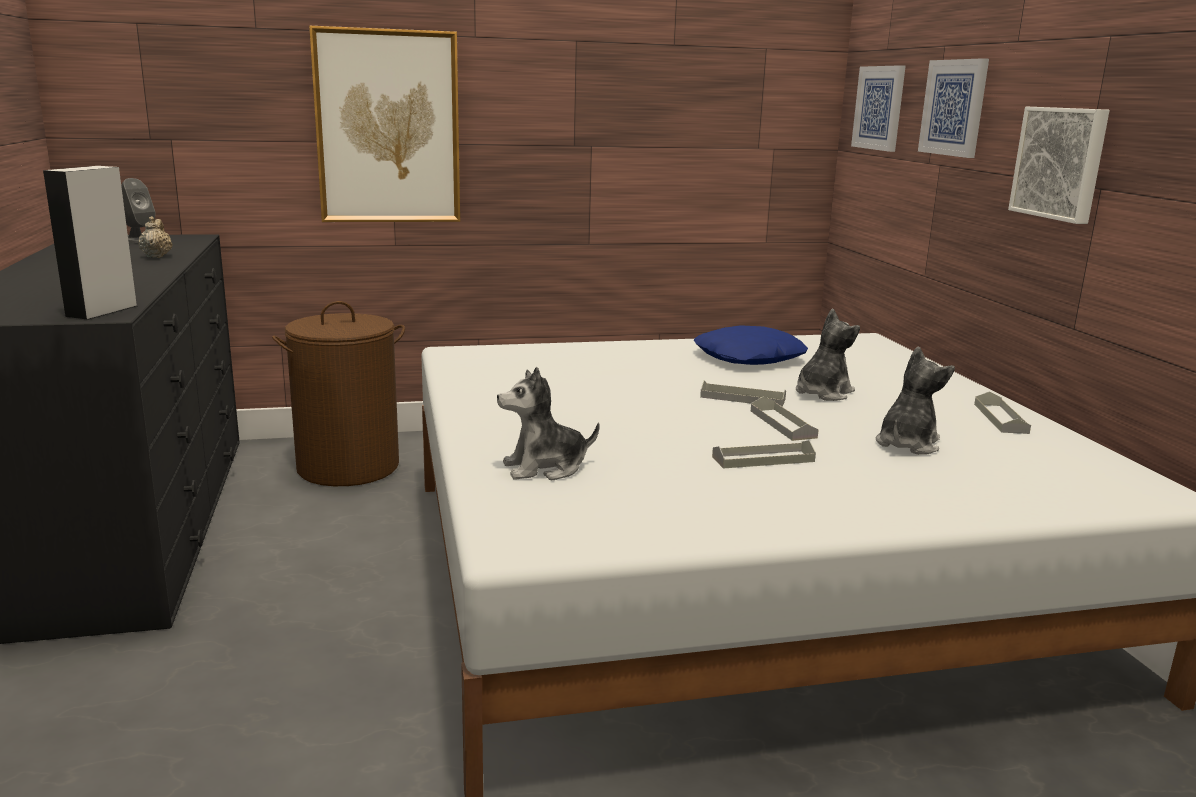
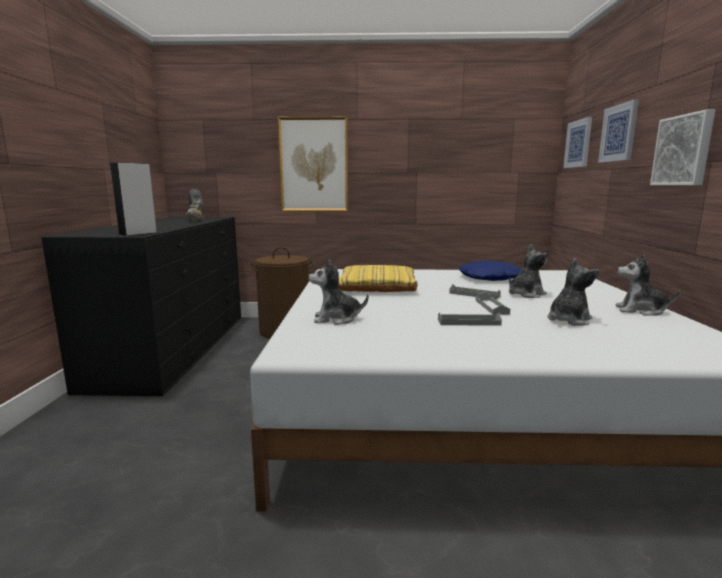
camera: 15 degrees right, 5 degrees down
grey tray [974,391,1031,434] -> plush toy [615,254,680,316]
none -> yellow pillow [339,265,418,292]

